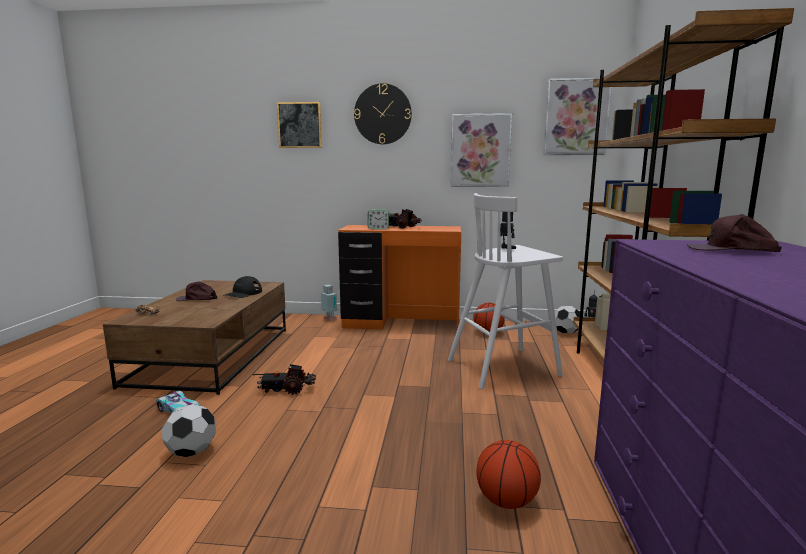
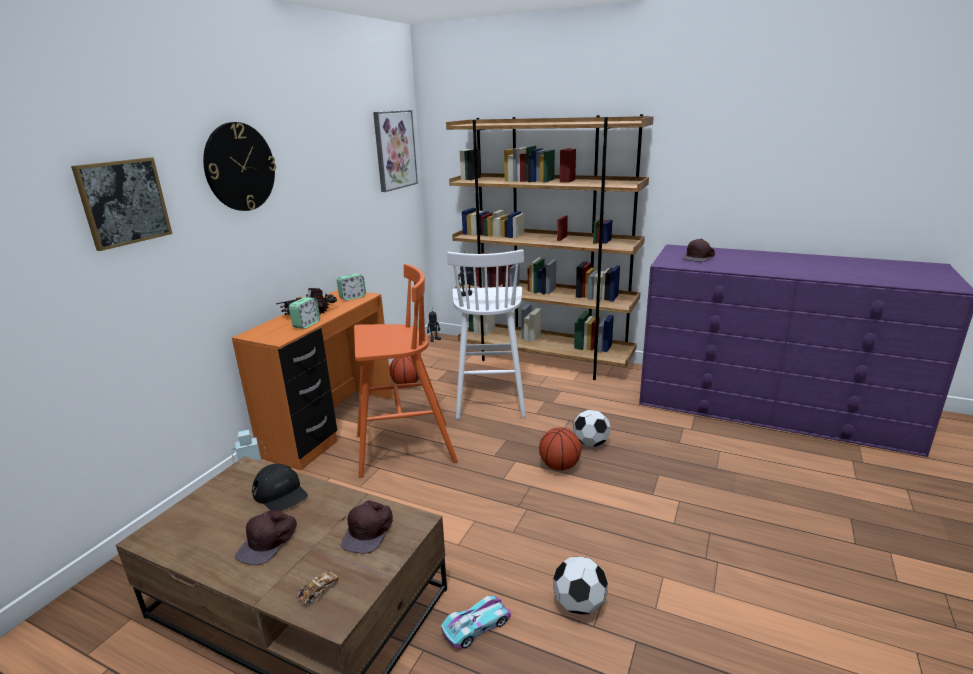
camera: 70 degrees left, 10 degrees up
toy truck [253,364,316,395] -> none
picture [451,113,512,187] -> none
basketball [476,440,541,509] -> basketball moved to [539,427,581,471]
football [555,306,580,333] -> football moved to [573,410,610,447]
none -> alarm clock [337,273,366,301]
none -> brown cap [341,501,393,553]
none -> orange stool [354,264,458,478]

